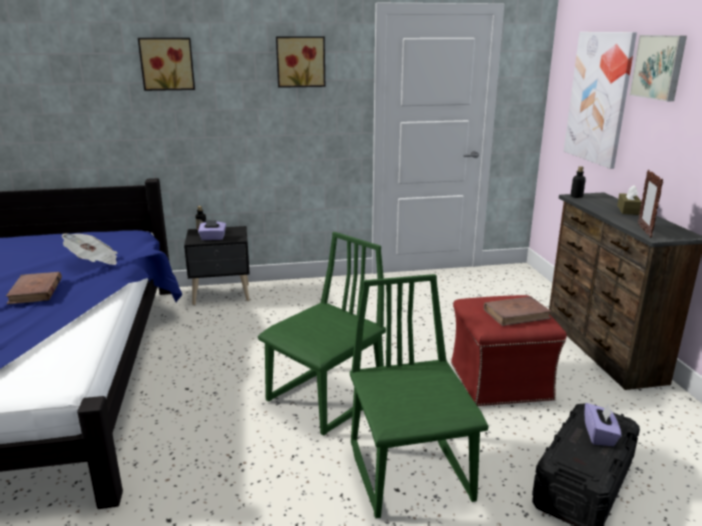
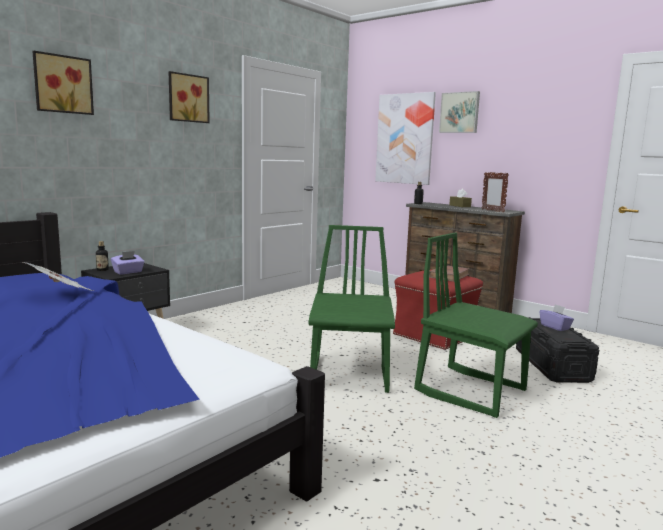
camera: 40 degrees left, 10 degrees down
brown book [6,272,62,304] -> none

